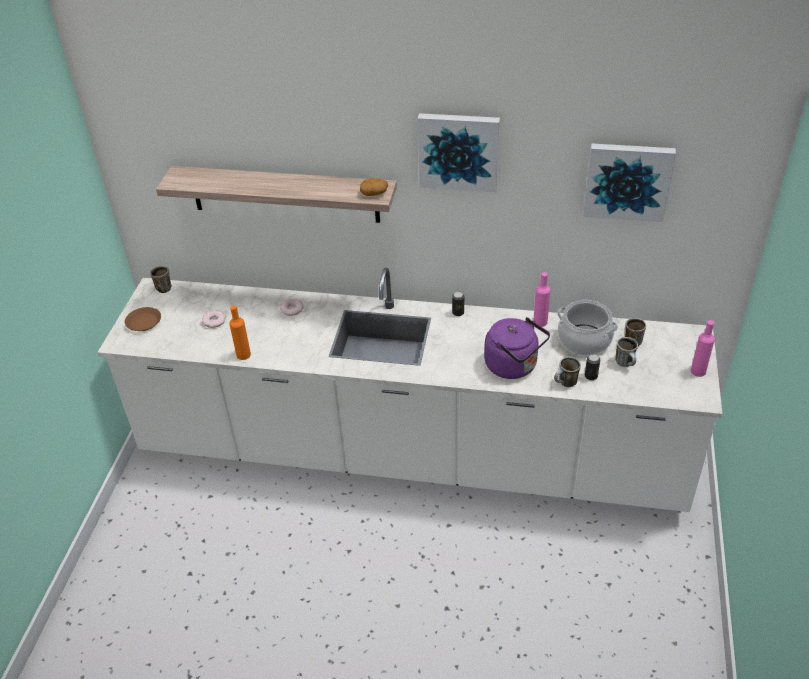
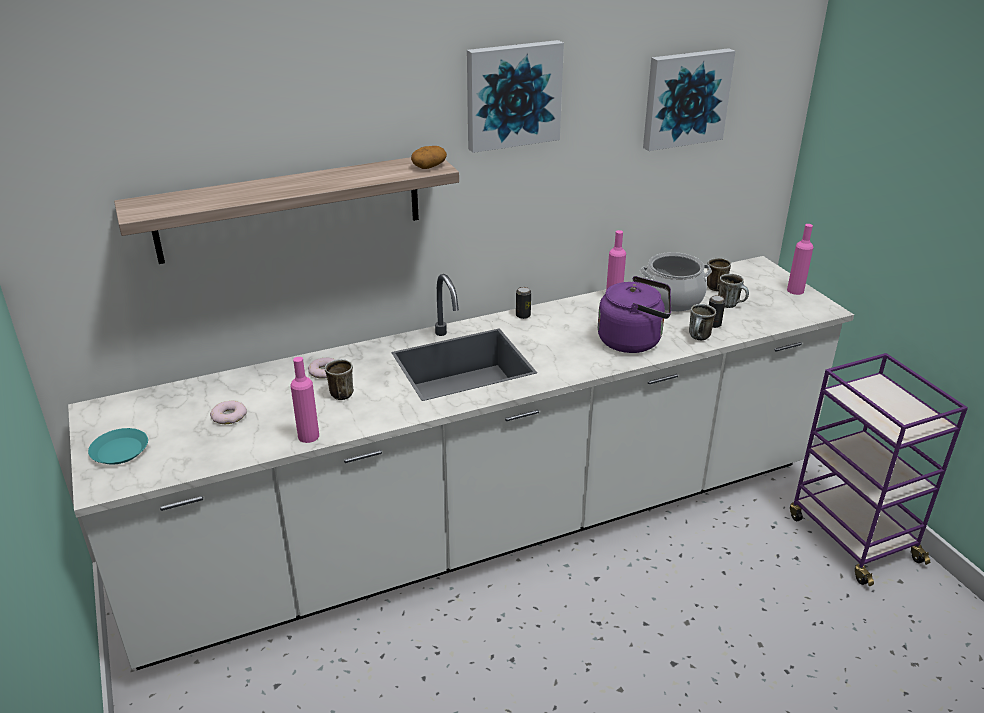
camera: 35 degrees left, 10 degrees down
brown plate [125,307,161,331] -> turquoise plate [88,428,148,465]
mug [150,266,172,293] -> mug moved to [325,359,354,400]
orange bottle [229,305,251,360] -> pink bottle [290,357,319,443]
none -> purple cart [790,353,968,586]

